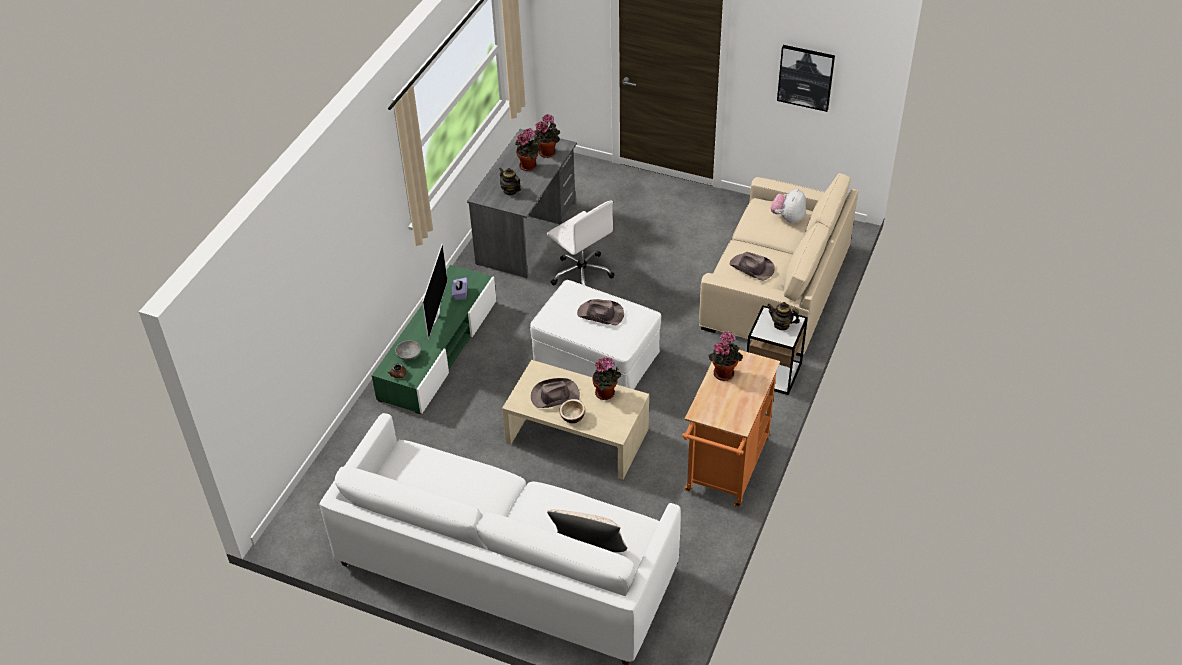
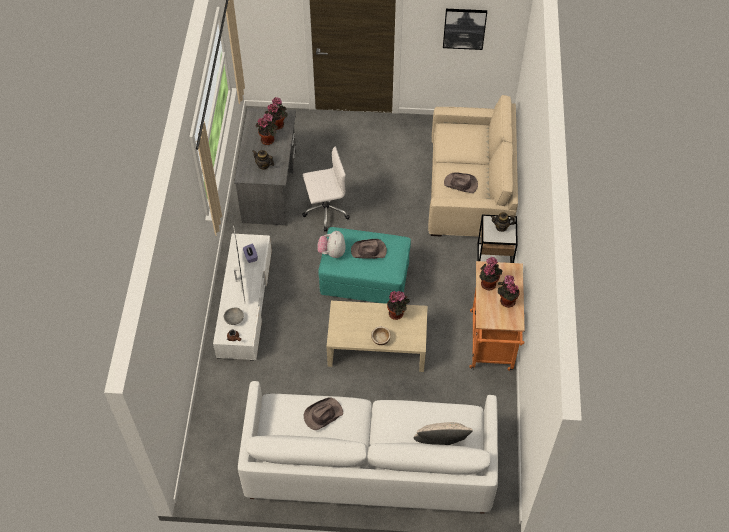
camera: 20 degrees left, 10 degrees up
green tv stand [372,265,496,414] -> white tv stand [213,234,272,361]
white ottoman [530,280,661,389] -> turquoise ottoman [318,227,411,304]
brown hat [531,378,580,408] -> brown hat moved to [304,397,343,430]
white office chair [547,201,615,285] -> white office chair turned 45 degrees counterclockwise [302,146,350,231]
plush toy [770,188,806,224] -> plush toy moved to [317,231,346,258]
none -> potted plant [498,275,520,308]

